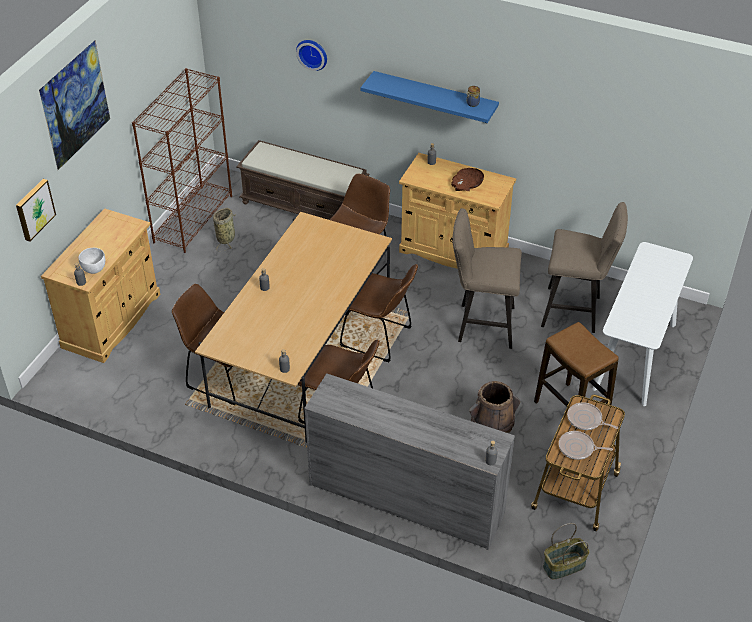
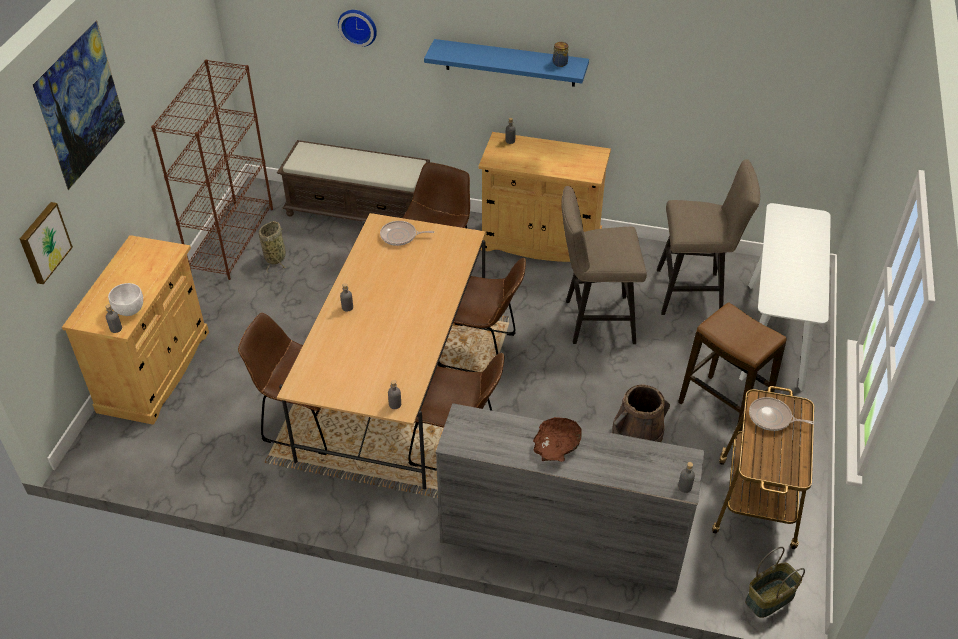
camera: 10 degrees left, 0 degrees up
brown bowl [451,168,484,191] -> brown bowl moved to [533,417,582,462]
frying pan [559,431,613,460] -> frying pan moved to [380,221,434,246]

